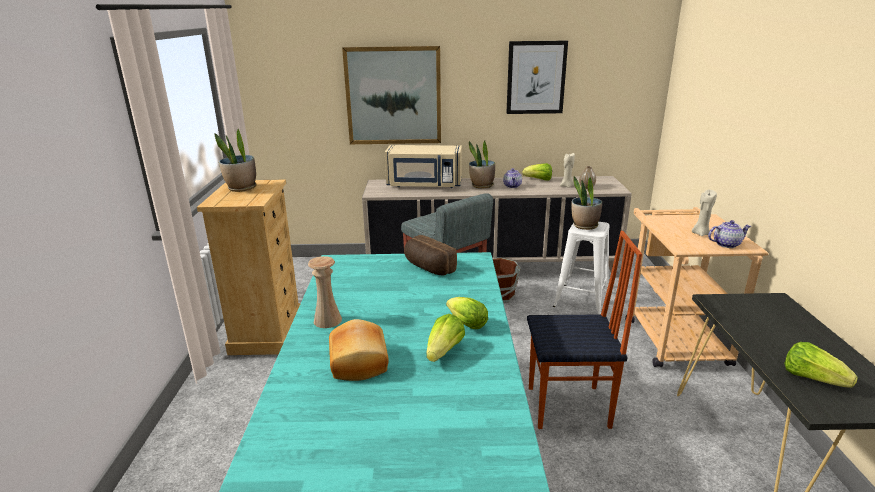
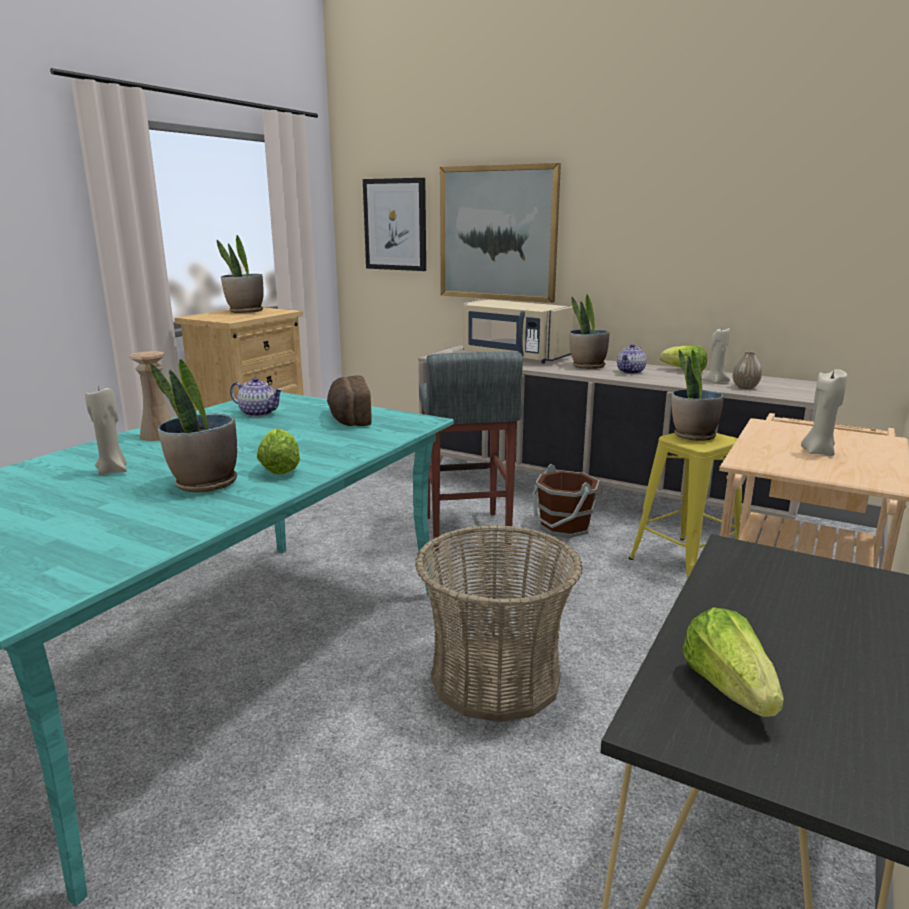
camera: 30 degrees right, 5 degrees down
bread [329,319,389,381] -> beige candle [85,386,127,475]
lettuce [427,314,465,362] -> potted plant [150,359,237,492]
picture [506,41,568,114] -> picture moved to [363,178,426,271]
chair [527,231,642,429] -> basket [415,524,583,722]
white stool [553,222,610,315] -> yellow stool [629,433,742,578]
teapot [708,220,751,248] -> teapot moved to [230,377,283,417]

